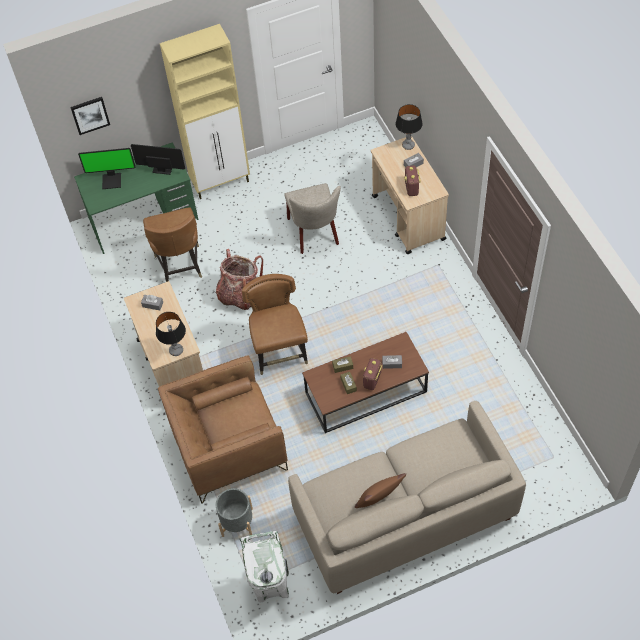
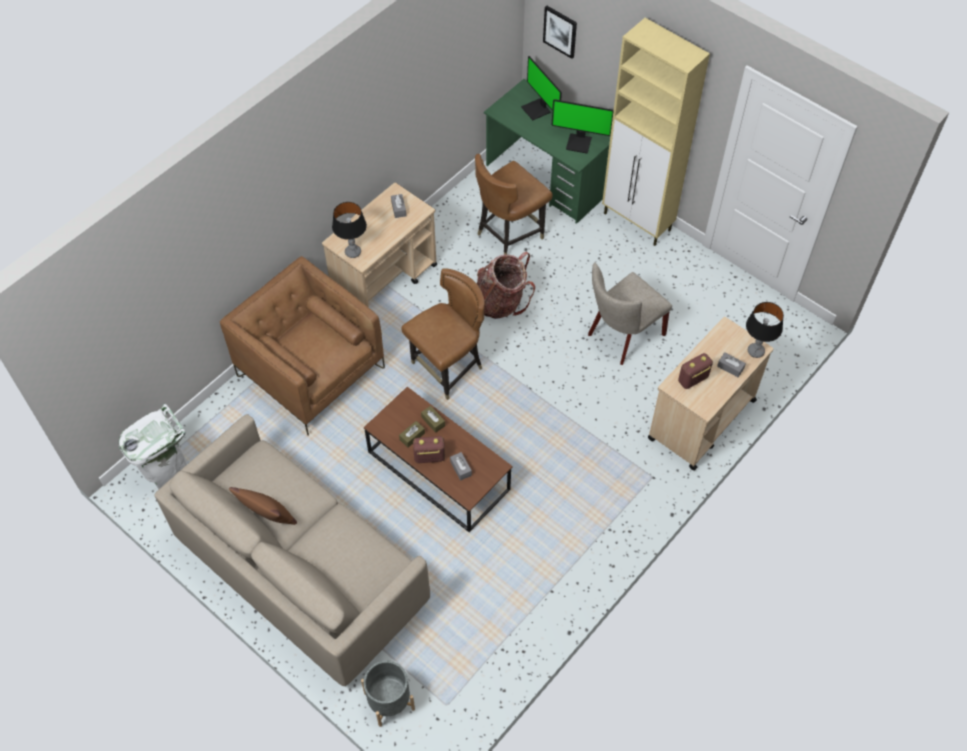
camera: 60 degrees right, 0 degrees up
monitor [131,144,185,175] -> monitor turned 120 degrees clockwise [552,99,614,153]
grey planter [215,488,253,537] -> grey planter moved to [361,661,415,727]

